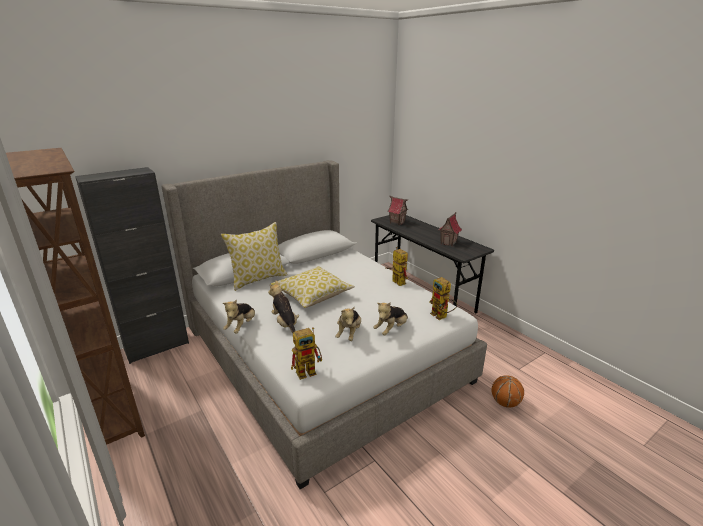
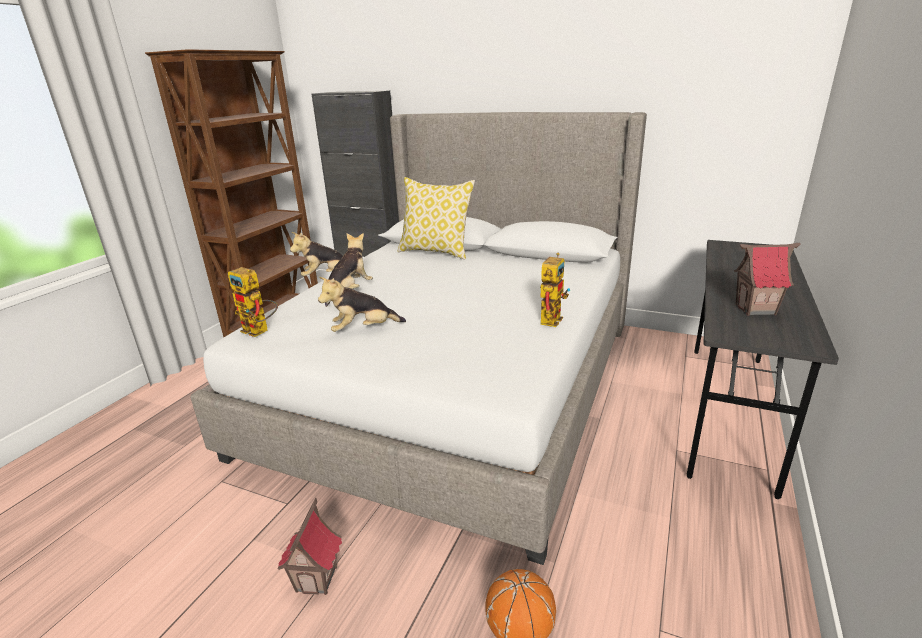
camera: 60 degrees right, 0 degrees up
pillow [270,266,355,308] -> none
plush toy [373,302,408,335] -> none
toy house [388,196,408,226] -> toy house moved to [277,498,342,595]
toy robot [429,277,457,320] -> none

